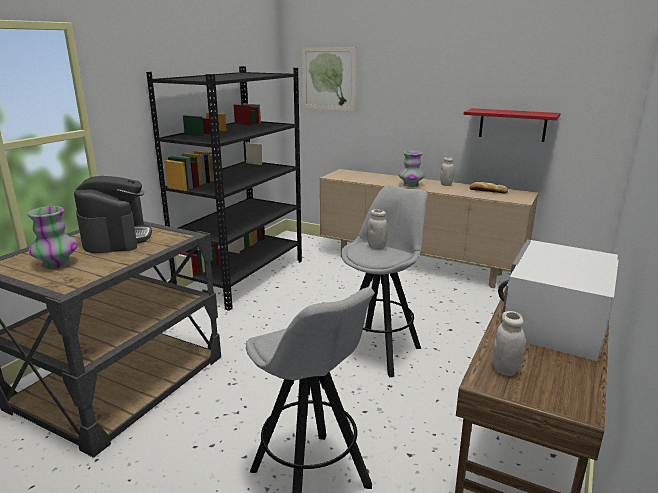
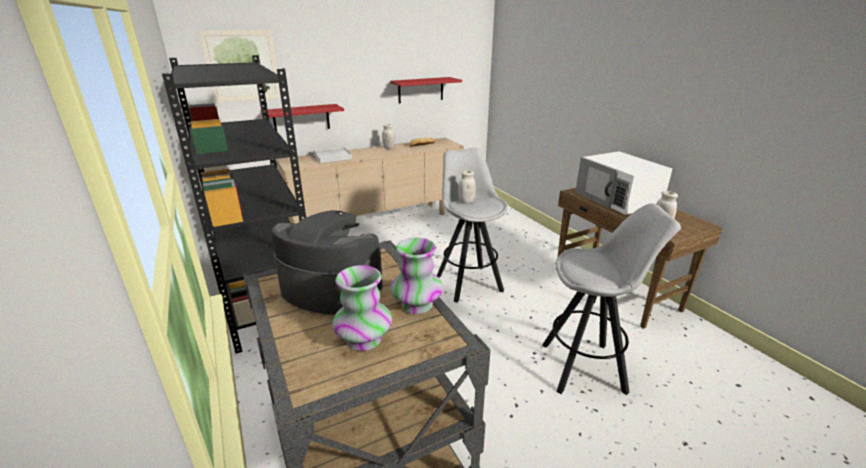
camera: 55 degrees left, 5 degrees up
vase [399,151,425,187] -> vase moved to [390,238,443,314]
none -> red shelf [263,104,344,131]
none -> white tray [313,147,352,163]

